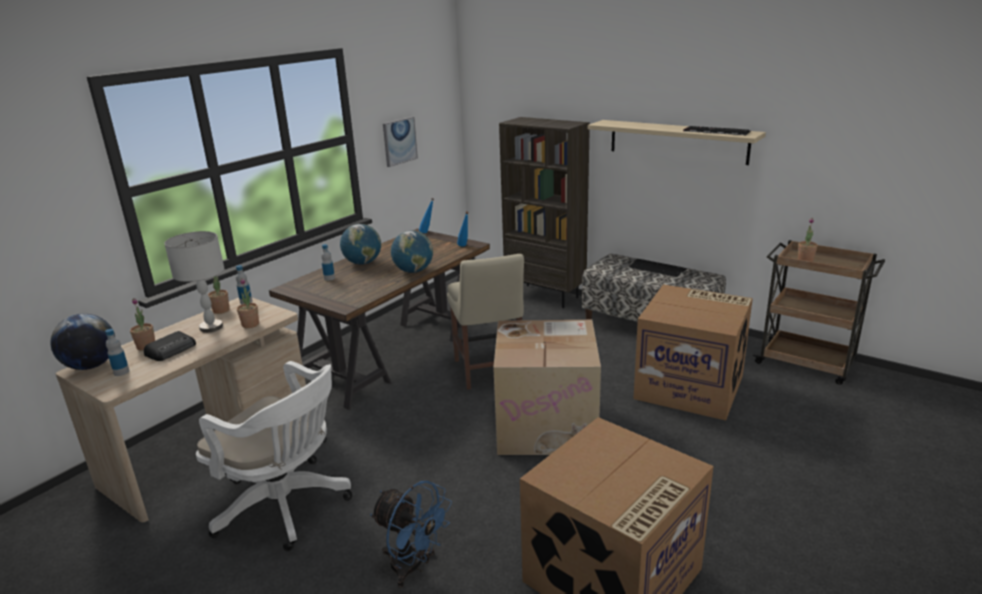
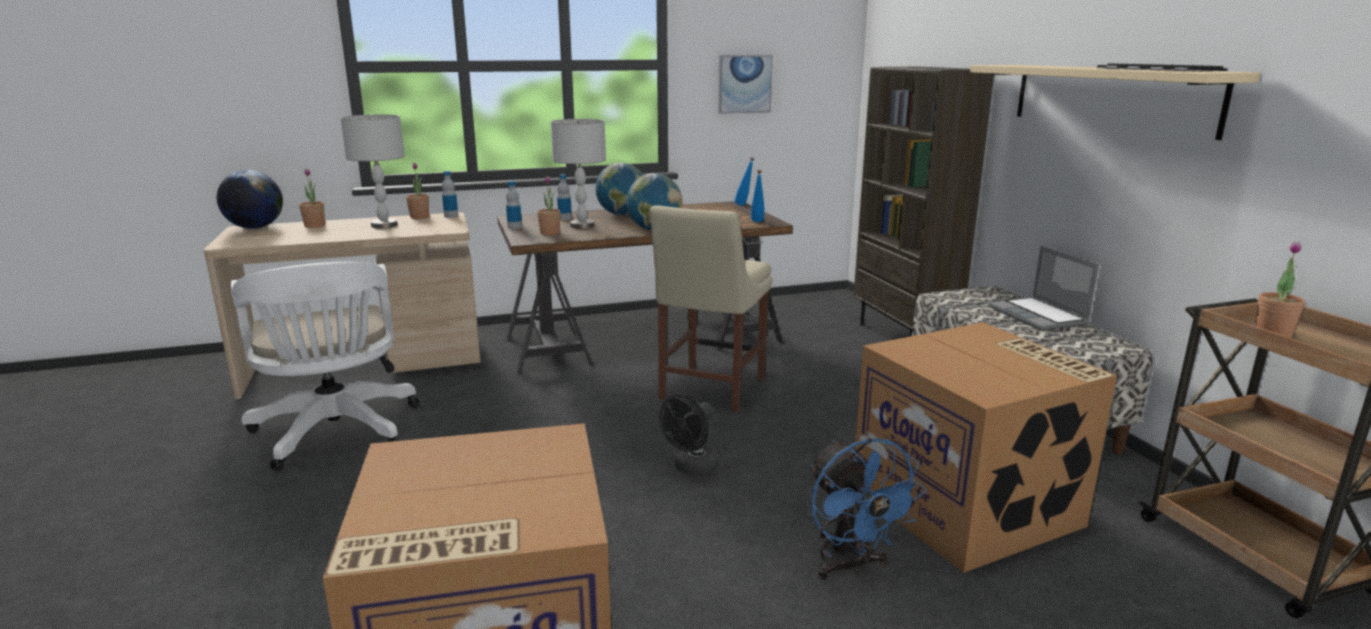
camera: 35 degrees right, 5 degrees down
bottle [105,329,130,376] -> bottle moved to [506,181,522,229]
radio [144,331,196,361] -> none
potted plant [237,278,259,328] -> potted plant moved to [537,176,560,235]
blue fan [370,481,452,587] -> blue fan moved to [810,438,927,580]
cardboard box [493,320,601,455] -> black fan [659,395,719,476]
keyboard [629,259,687,277] -> laptop [989,246,1099,330]
none -> grey table lamp [551,119,606,229]

